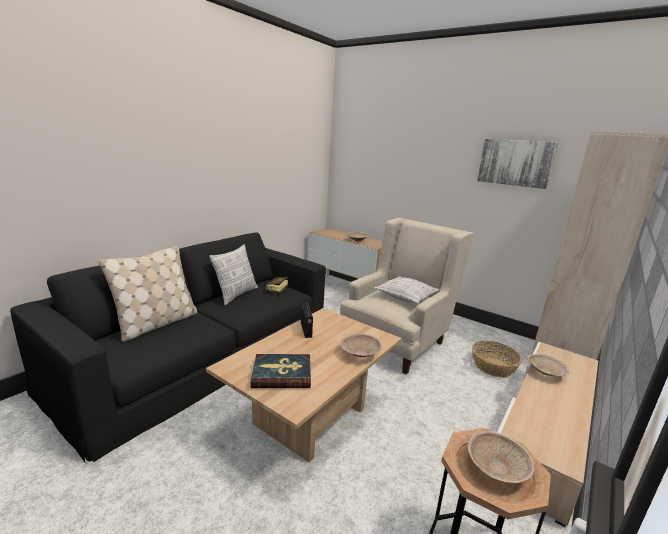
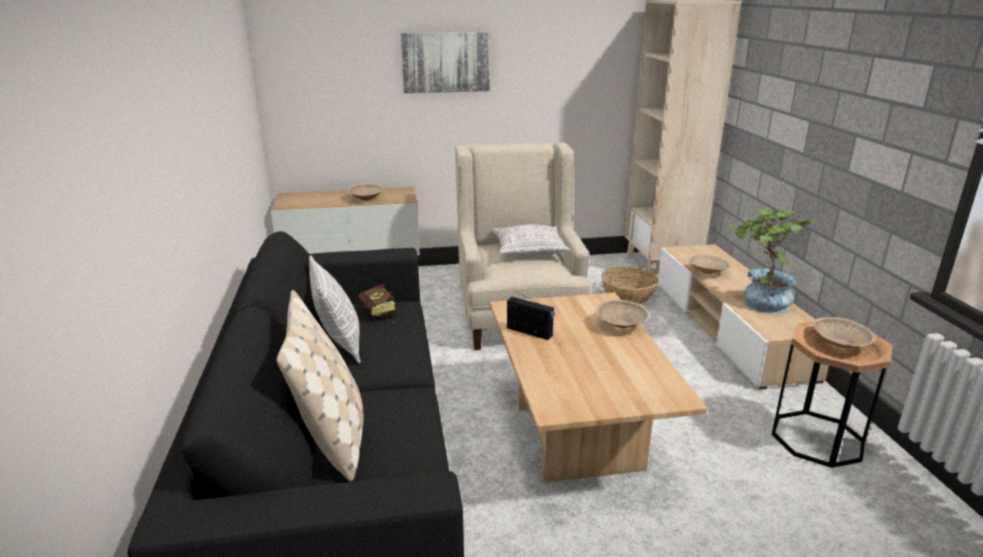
camera: 45 degrees left, 5 degrees up
book [251,354,311,388] -> none
picture [477,139,558,189] -> picture moved to [401,32,490,93]
none -> potted plant [729,208,815,314]

